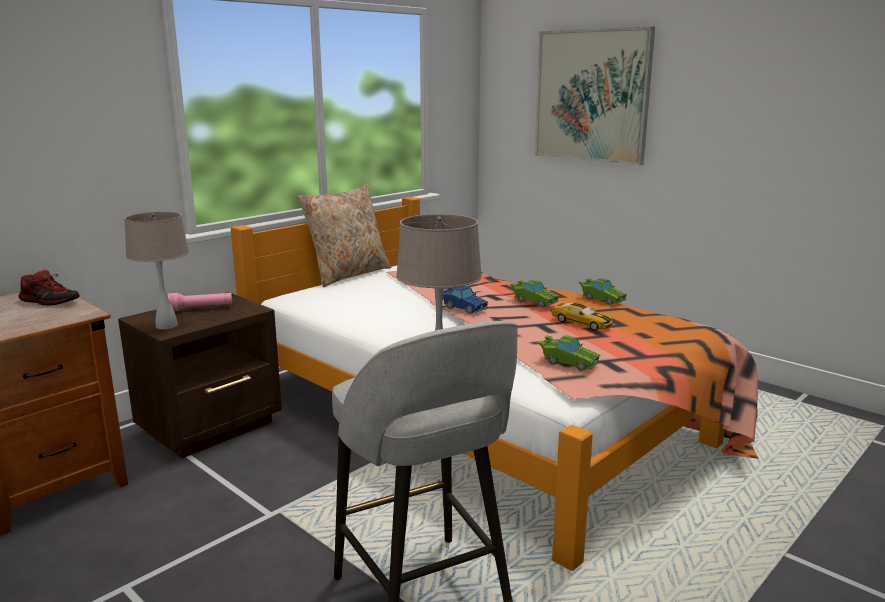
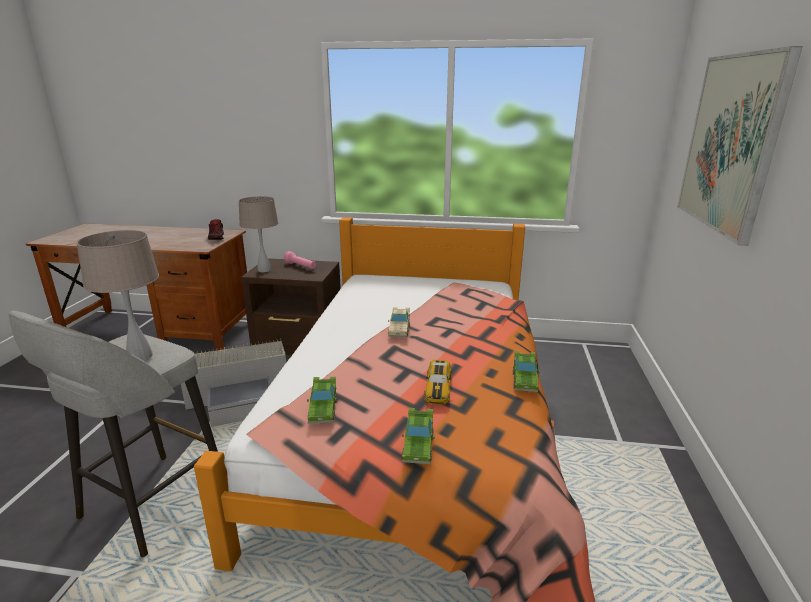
camera: 55 degrees right, 5 degrees up
beige pillow [297,184,391,287] -> none
blue toy car [443,286,488,314] -> beige toy car [388,307,410,337]
green toy car [510,280,559,308] -> green toy car moved to [402,408,434,464]
none -> grey storage box [181,340,286,427]

